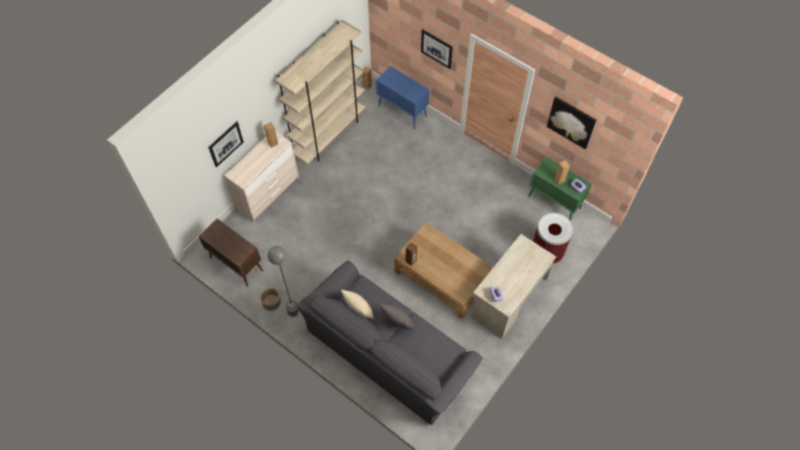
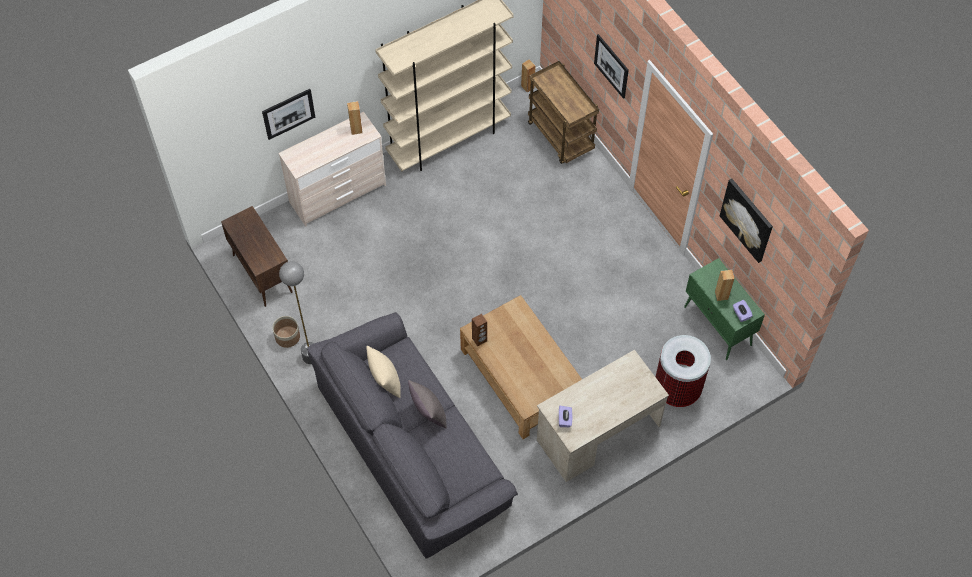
camera: 20 degrees right, 0 degrees up
blue cabinet [376,66,430,129] -> brown cart [528,61,599,164]

